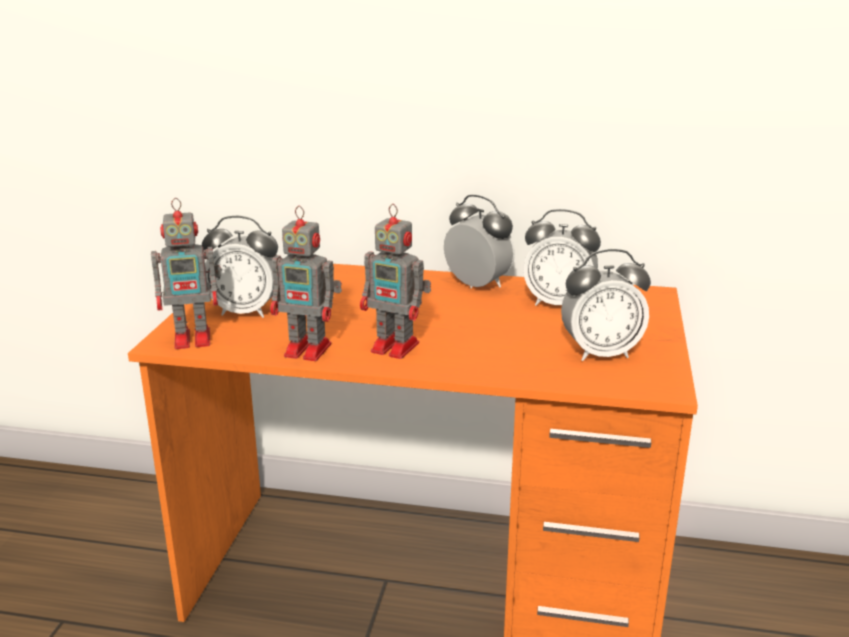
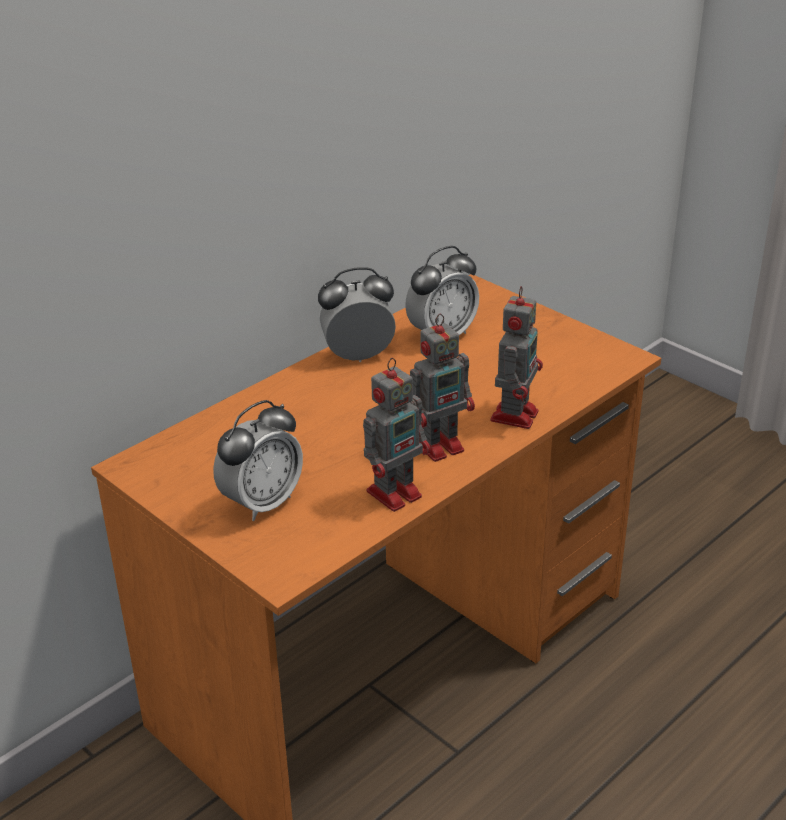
camera: 55 degrees left, 10 degrees up
toy robot [151,198,221,349] -> toy robot moved to [490,286,543,429]
alarm clock [561,249,651,361] -> none

